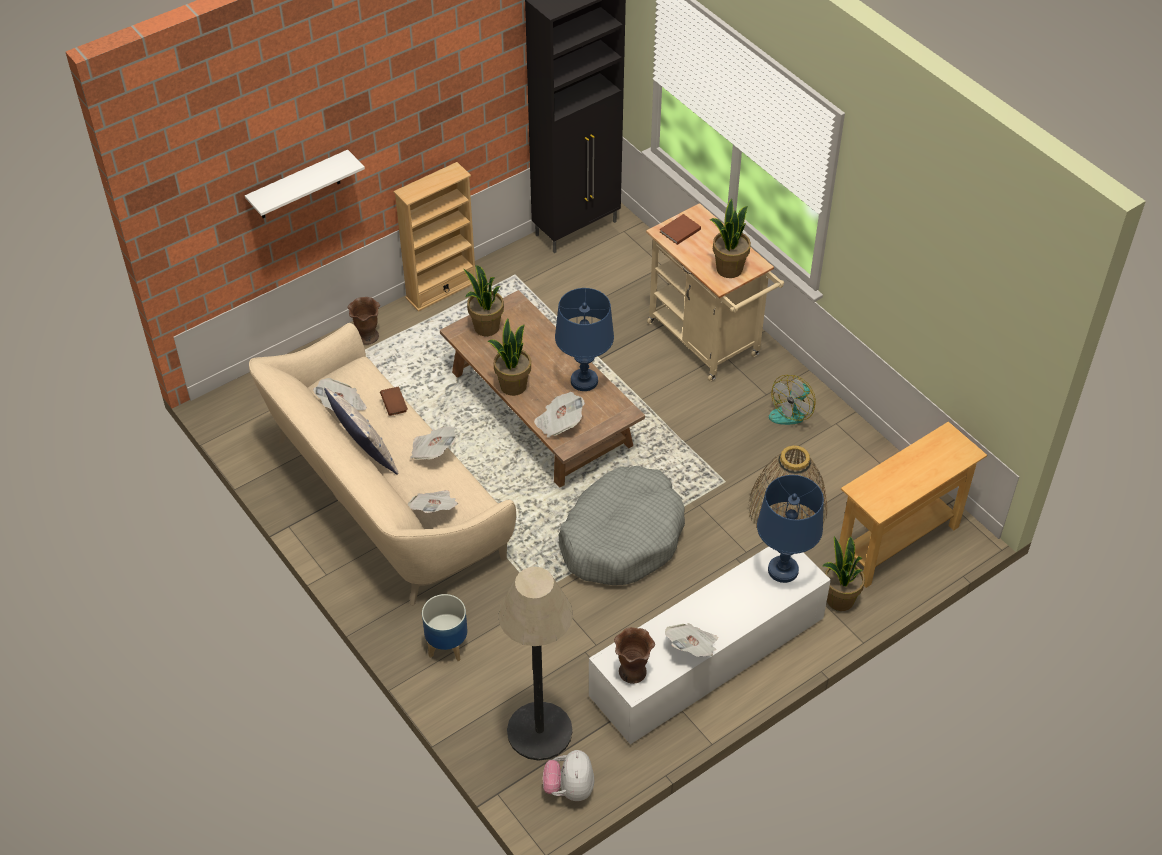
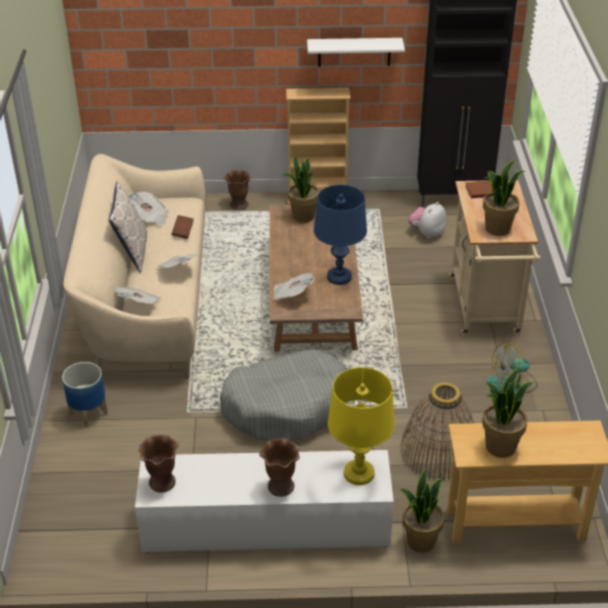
camera: 35 degrees right, 10 degrees down
white shelf [245,150,365,218] -> white shelf moved to [307,38,405,67]
potted plant [487,319,531,396] -> potted plant moved to [482,368,534,458]
floor lamp [498,567,573,760] -> none
plush toy [543,750,594,801] -> plush toy moved to [408,202,446,239]
newspaper [665,623,718,657] -> none
blue table lamp [757,475,824,583] -> yellow table lamp [328,367,395,485]
none -> brown vase [259,438,300,497]

